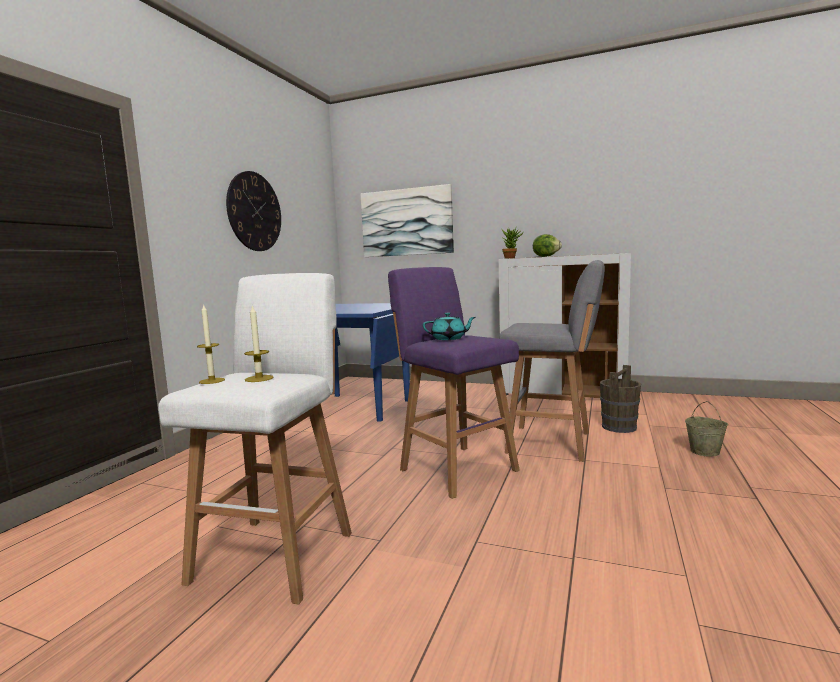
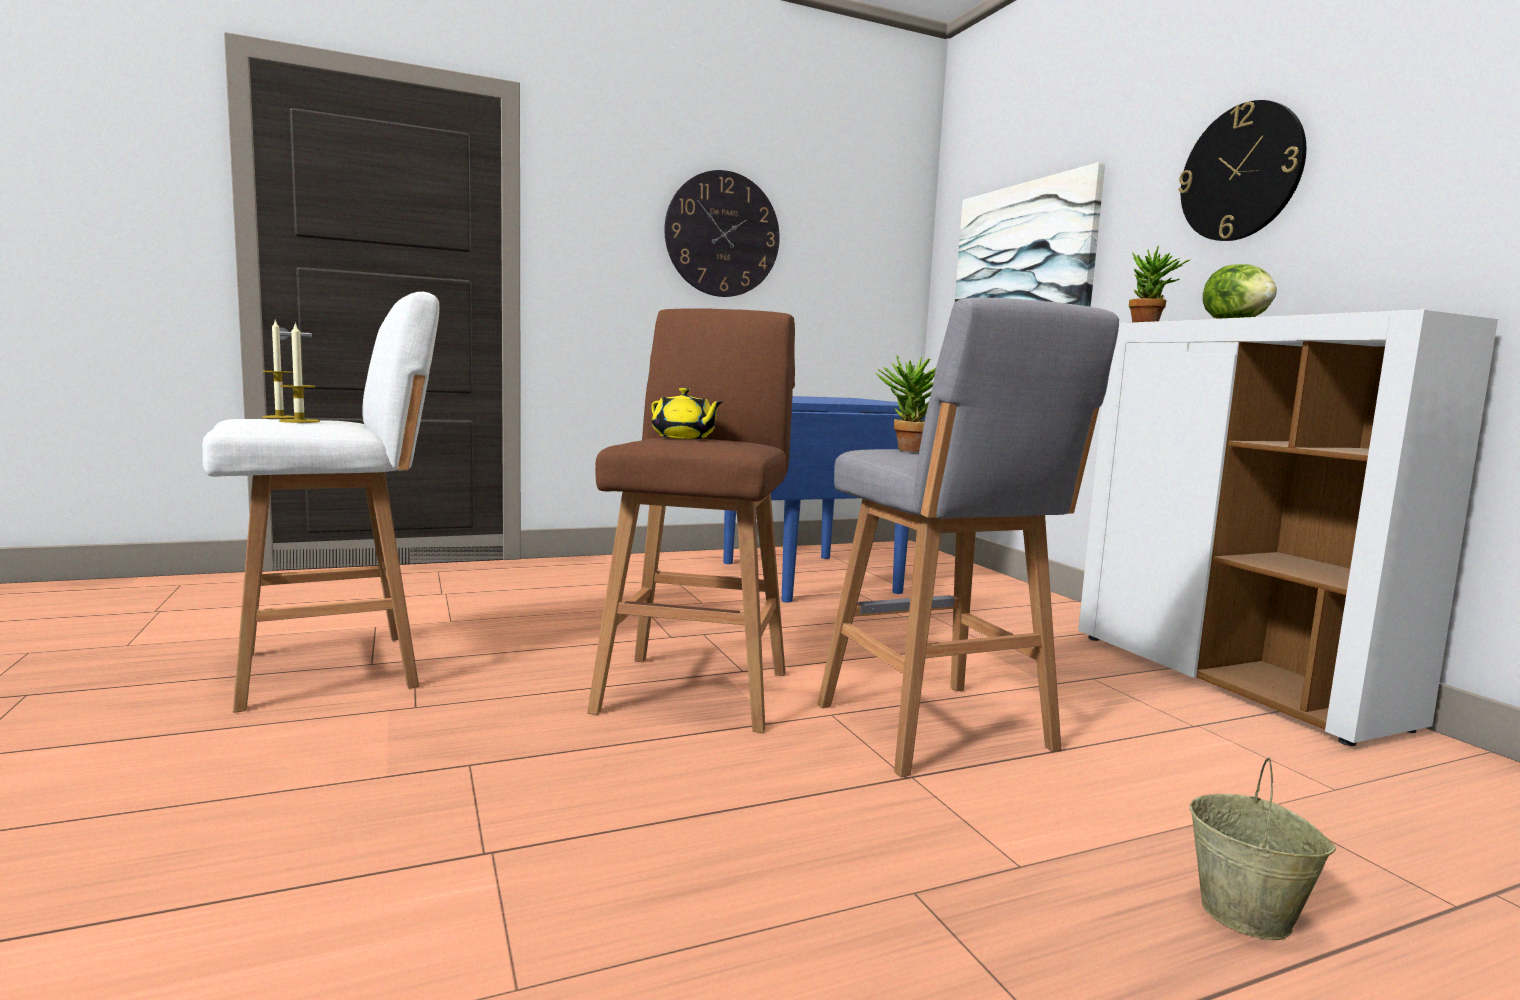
camera: 45 degrees right, 0 degrees up
purple stool [388,267,520,499] -> brown stool [587,308,795,733]
turquoise teapot [423,313,476,340] -> yellow teapot [651,388,723,439]
brown bucket [600,365,641,433] -> none
none -> potted plant [876,356,936,452]
none -> wall clock [1178,100,1306,241]

